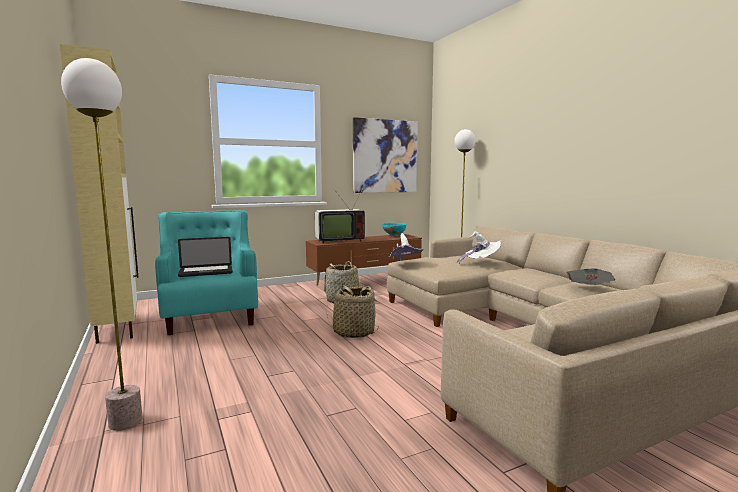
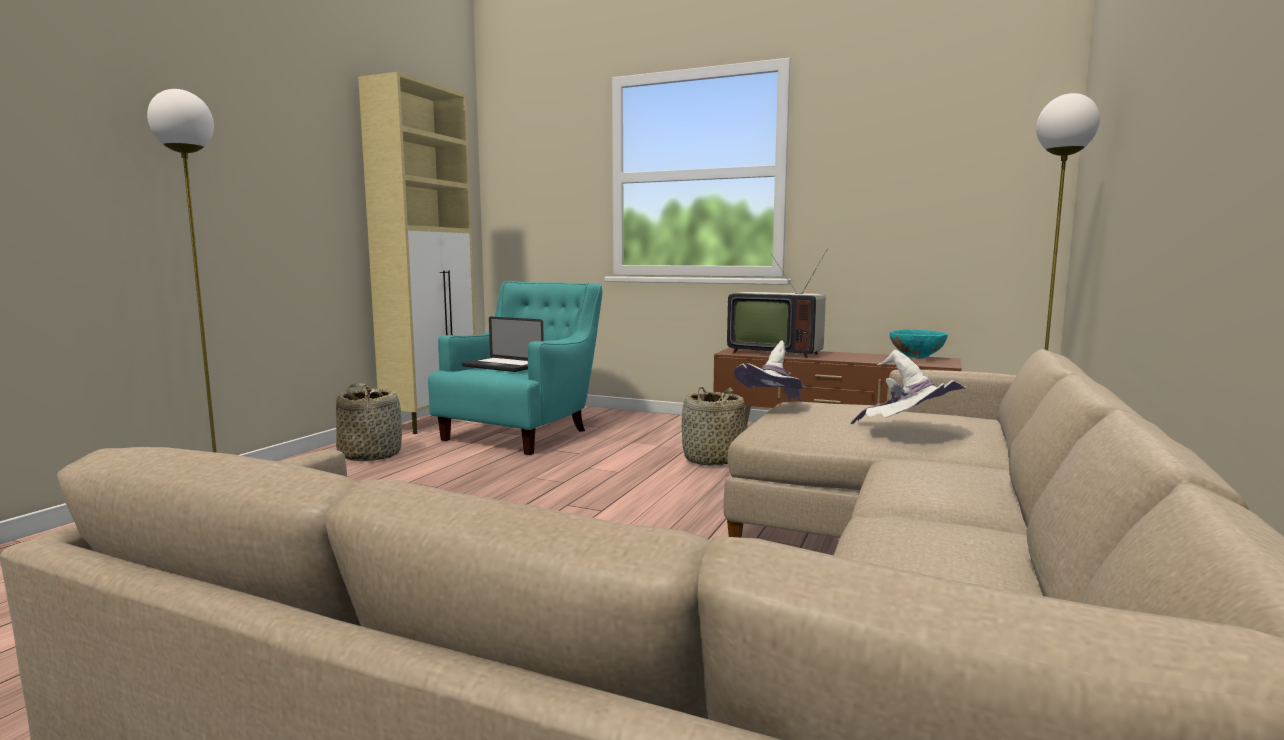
camera: 50 degrees right, 0 degrees up
basket [327,285,379,338] -> basket moved to [336,383,402,461]
picture [353,117,418,193] -> none
newspaper [566,269,615,285] -> none

